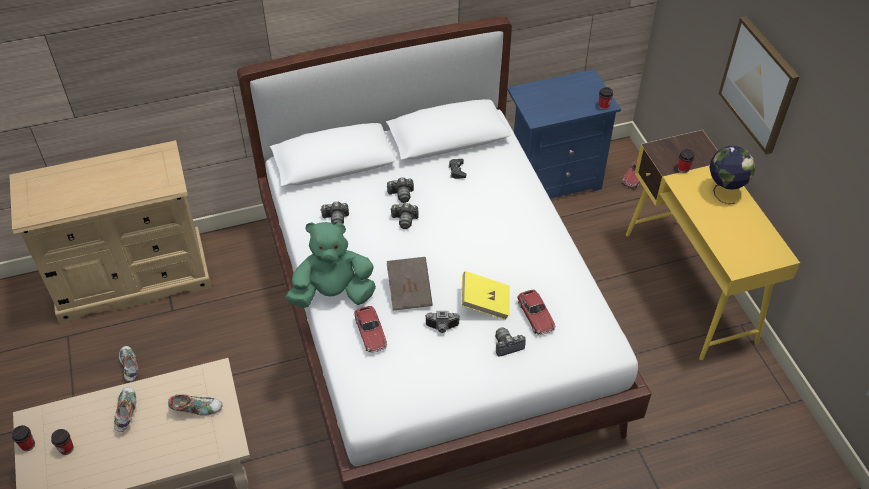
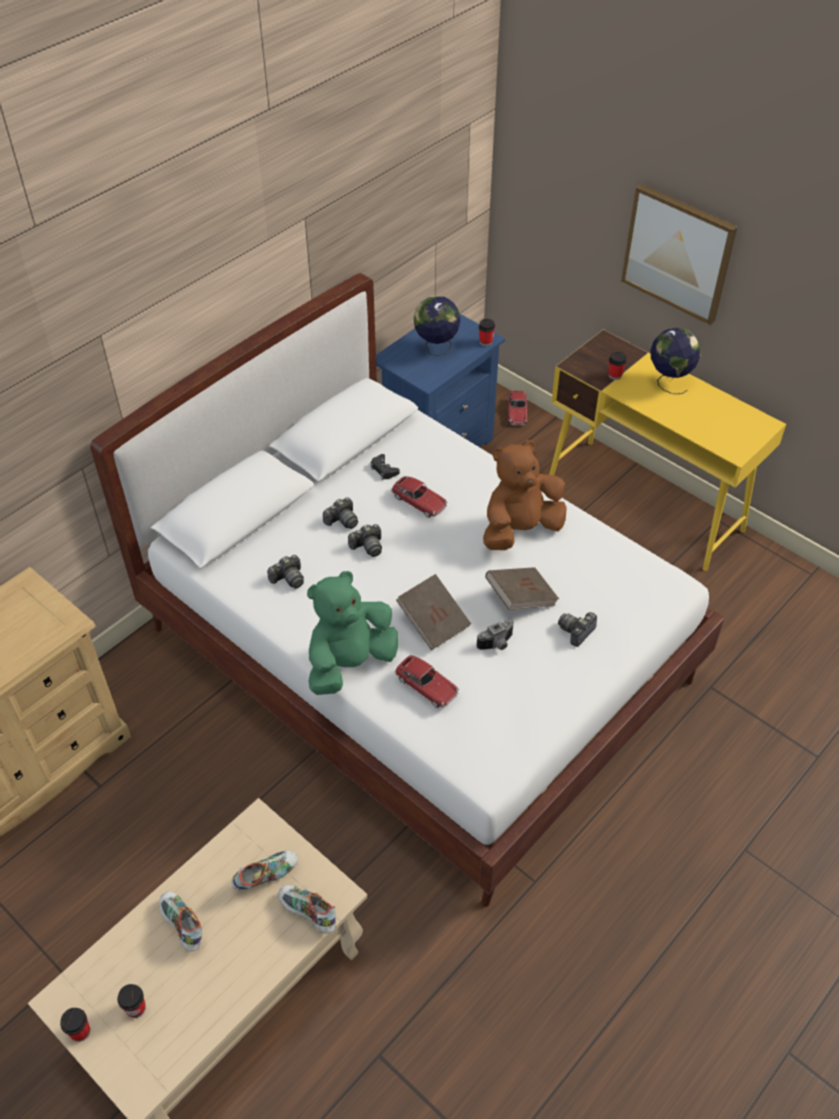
camera: 30 degrees left, 0 degrees up
shoe [119,346,138,381] -> shoe moved to [278,885,336,934]
yellow book [461,271,510,320] -> brown book [485,567,559,610]
toy car [517,290,556,335] -> toy car moved to [391,476,447,518]
none -> globe [414,296,460,356]
none -> brown plush toy [483,440,567,550]

